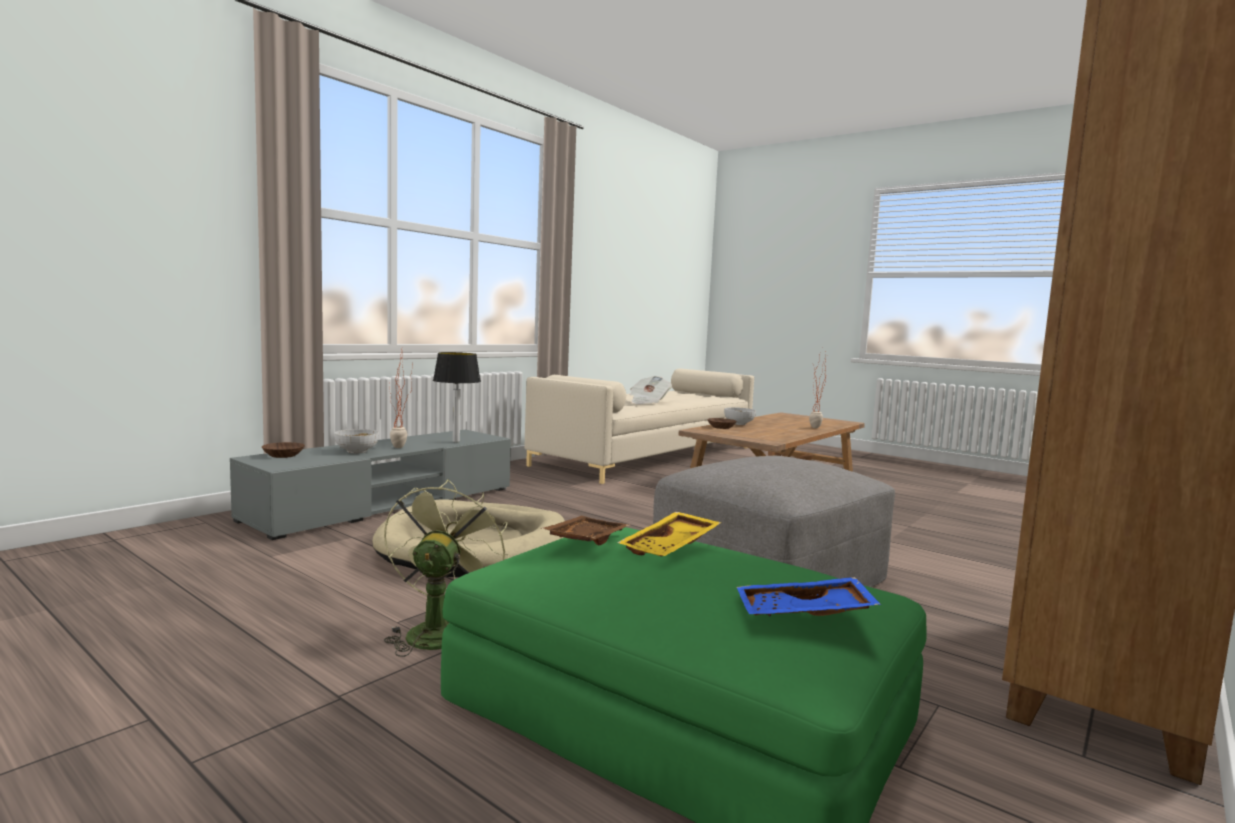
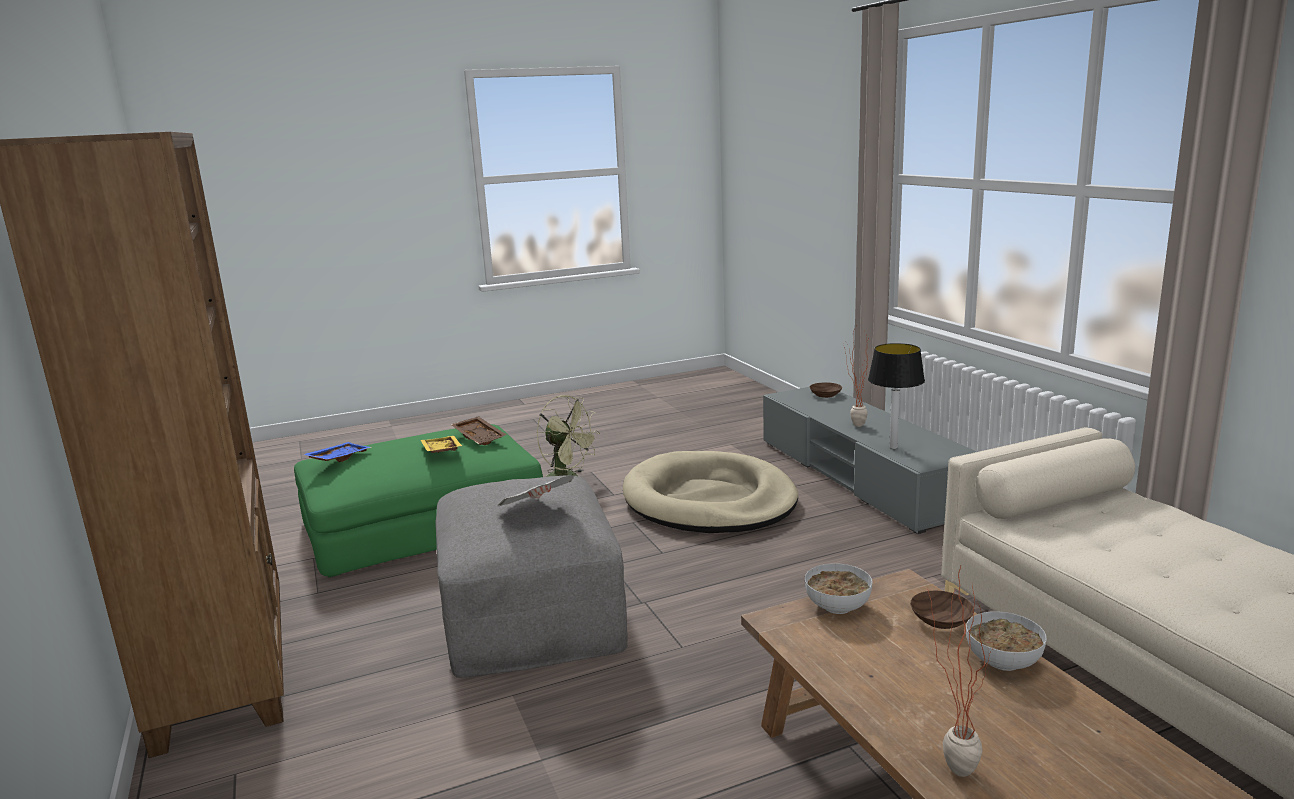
camera: 120 degrees right, 10 degrees up
bowl [334,429,379,453] -> bowl moved to [805,563,872,614]
newspaper [630,376,672,404] -> newspaper moved to [497,475,575,507]

